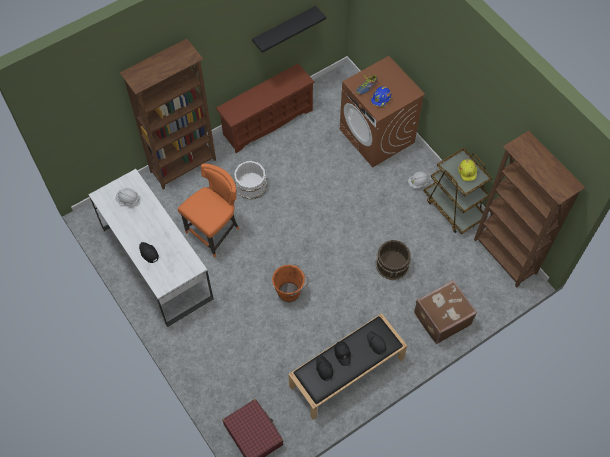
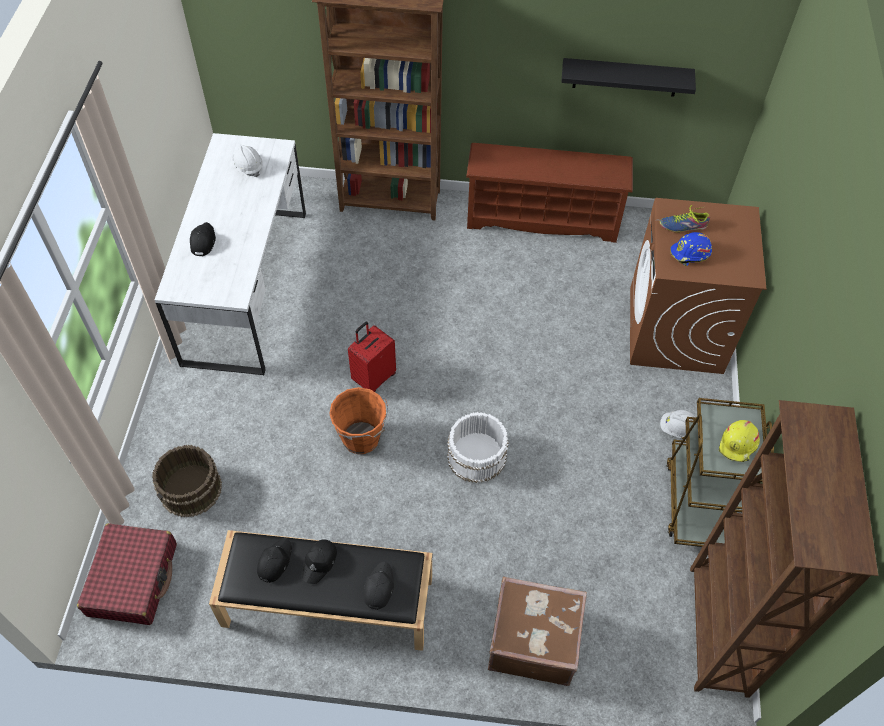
camera: 40 degrees right, 5 degrees down
orange chair [178,164,239,257] -> none
white bucket [234,161,267,199] -> white bucket moved to [447,412,509,483]
brown bucket [376,240,411,280] -> brown bucket moved to [152,445,222,517]
none -> red suitcase [348,322,396,392]

